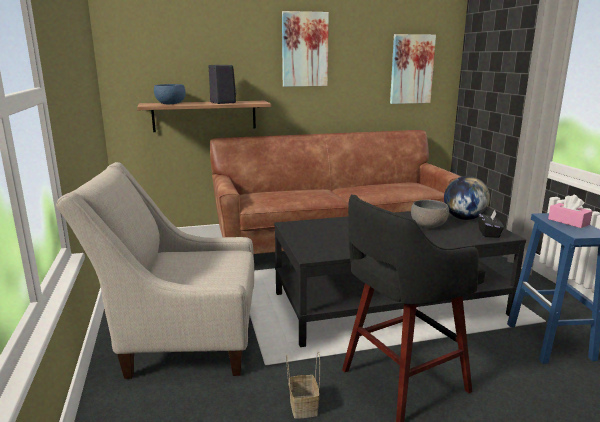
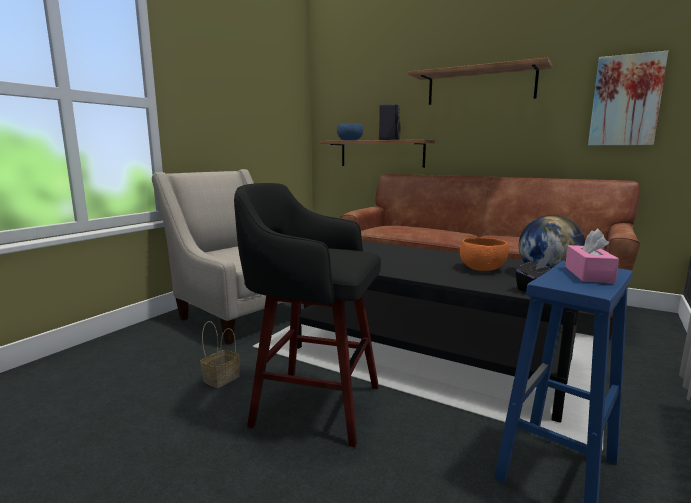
camera: 45 degrees right, 5 degrees down
picture [282,11,329,87] -> shelf [408,57,552,105]
grey bowl [411,200,449,228] -> orange bowl [460,237,509,271]

